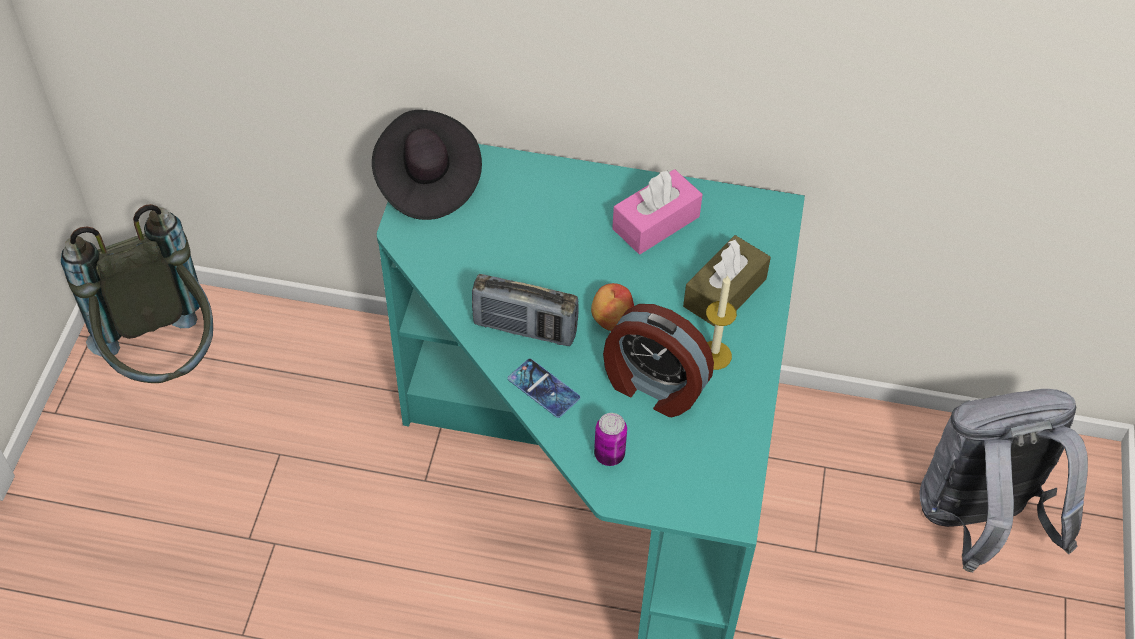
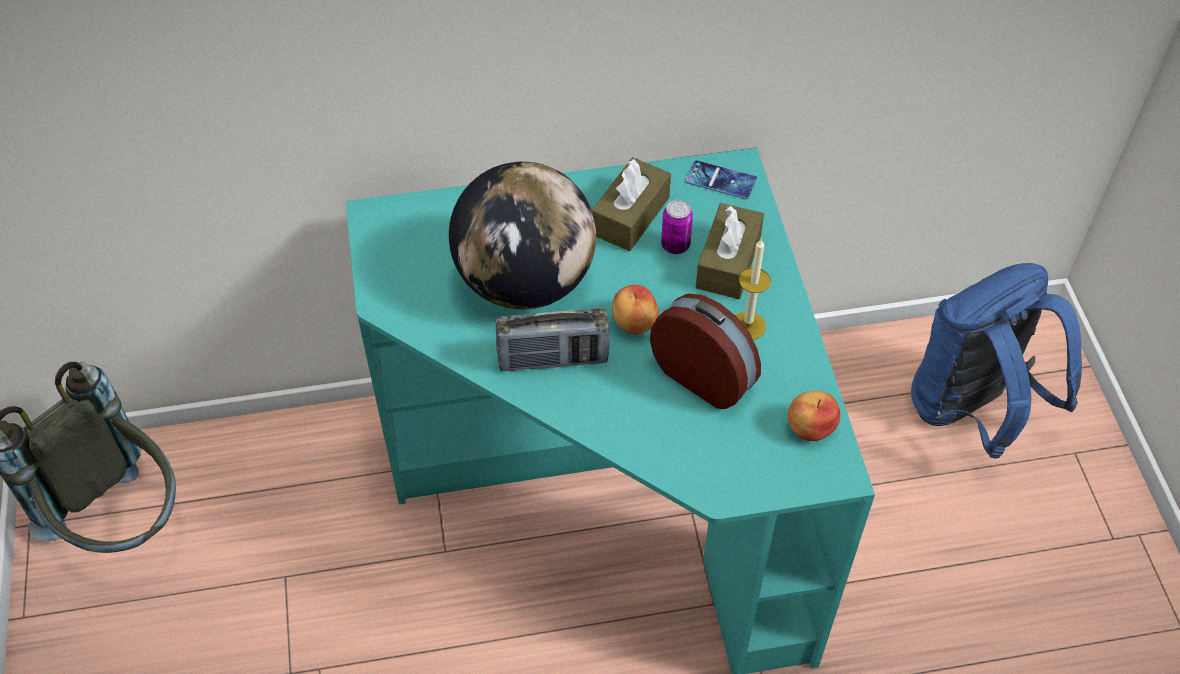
camera: 20 degrees left, 0 degrees up
black hat [372,110,482,220] -> none
phone [508,359,580,418] -> phone moved to [685,160,757,199]
can [594,413,627,466] -> can moved to [661,200,693,254]
alarm clock [603,304,714,417] -> alarm clock turned 150 degrees counterclockwise [650,293,761,409]
pink tissue box [612,169,703,254] -> brown tissue box [592,157,671,251]
grey backpack [919,389,1088,572] -> blue backpack [911,263,1082,458]
none -> globe [449,162,596,310]
none -> apple [788,391,840,441]

